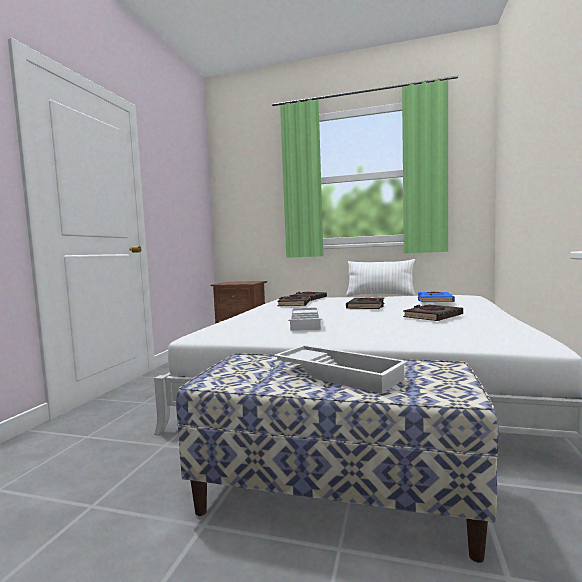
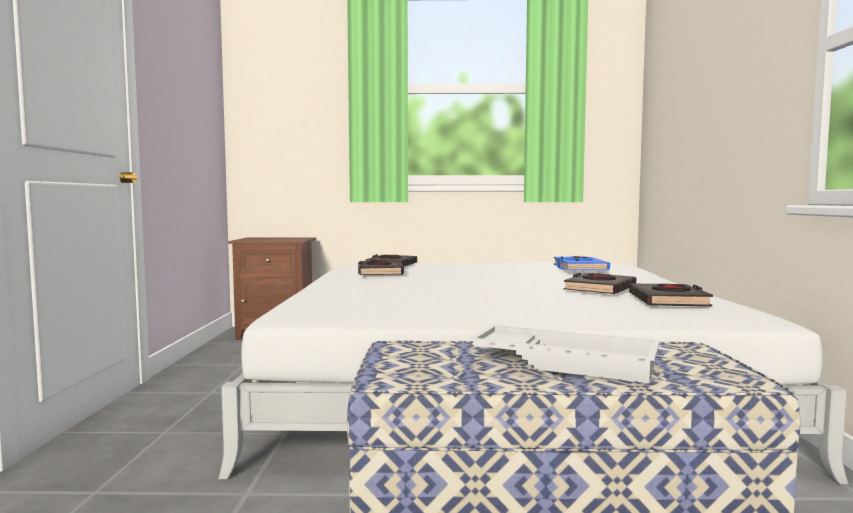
camera: 15 degrees left, 0 degrees up
white tray [288,307,322,331] -> none
white pillow [346,259,416,297] -> none
black book [346,298,384,309] -> black book moved to [629,284,713,307]

